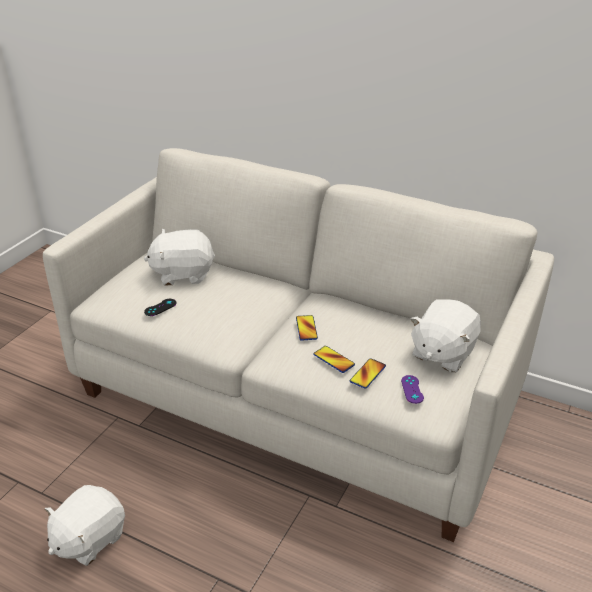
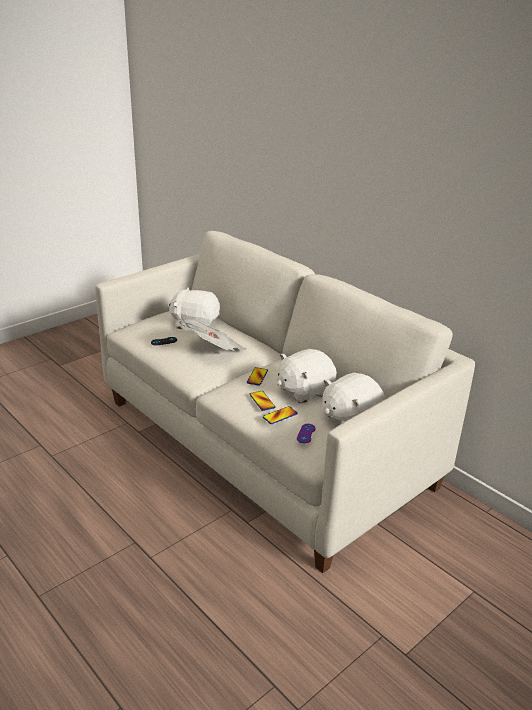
camera: 20 degrees right, 5 degrees down
white plush toy [45,485,125,566] -> white plush toy moved to [277,349,337,403]
none -> newspaper [182,319,246,351]

